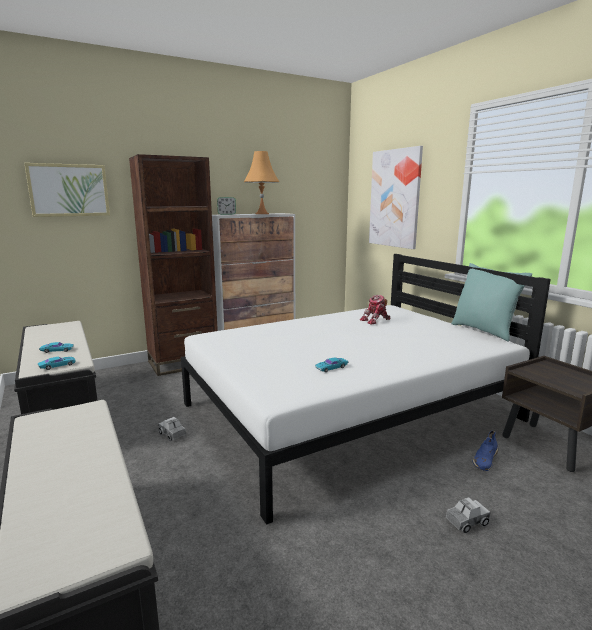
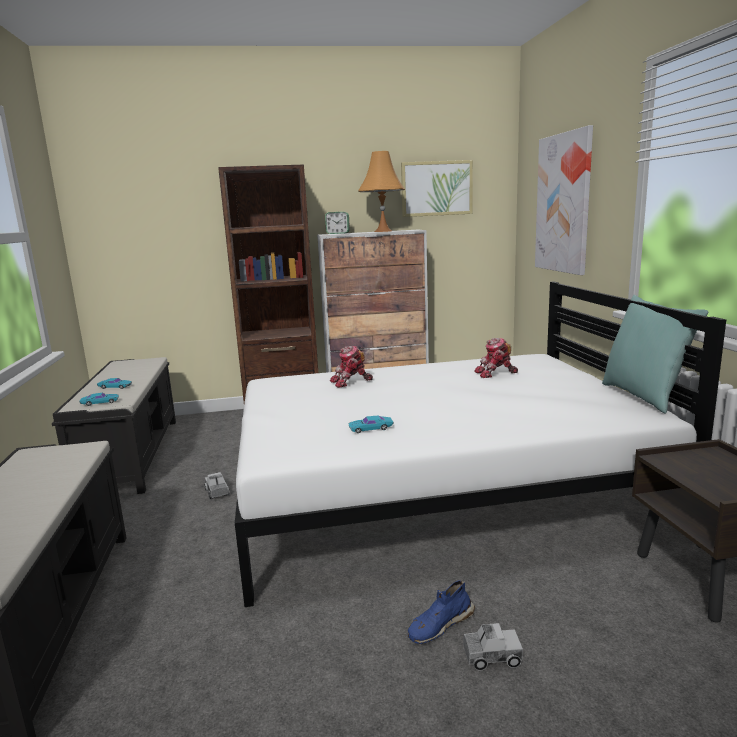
camera: 20 degrees right, 0 degrees up
picture [24,163,110,217] -> picture moved to [401,160,473,217]
blue shoe [472,431,498,471] -> blue shoe moved to [408,580,475,644]
none -> toy robot [330,346,373,388]

